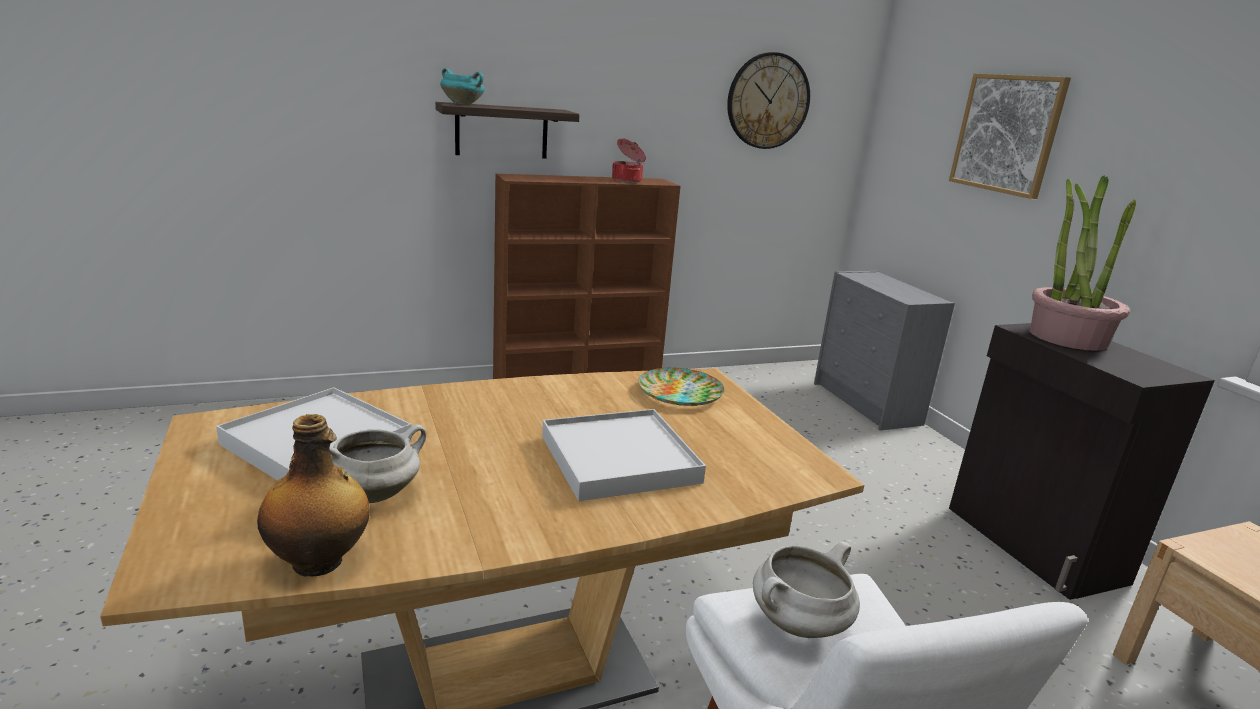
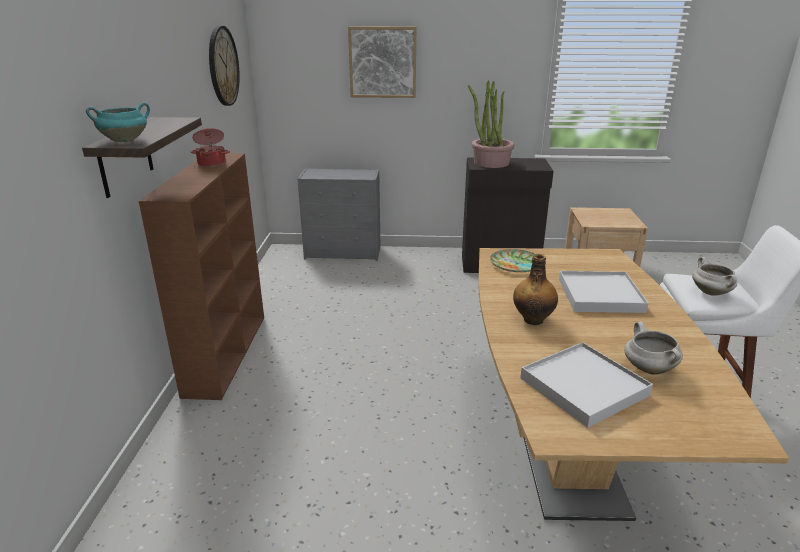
camera: 65 degrees left, 5 degrees up
bottle [257,414,370,577] -> bottle moved to [513,254,558,325]

